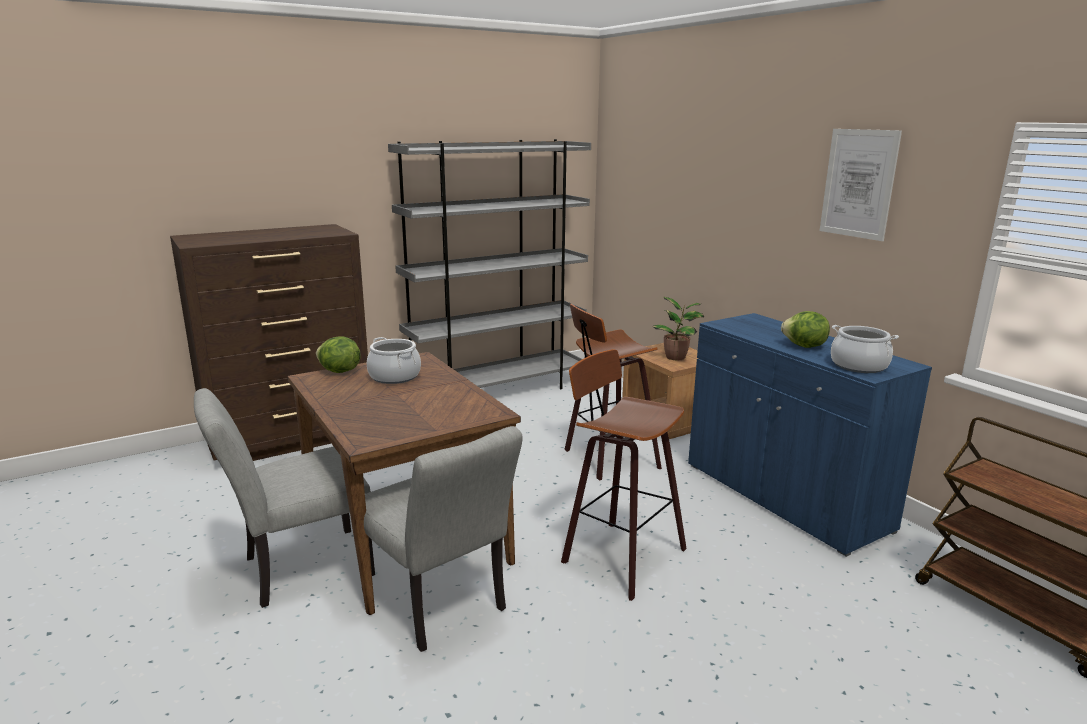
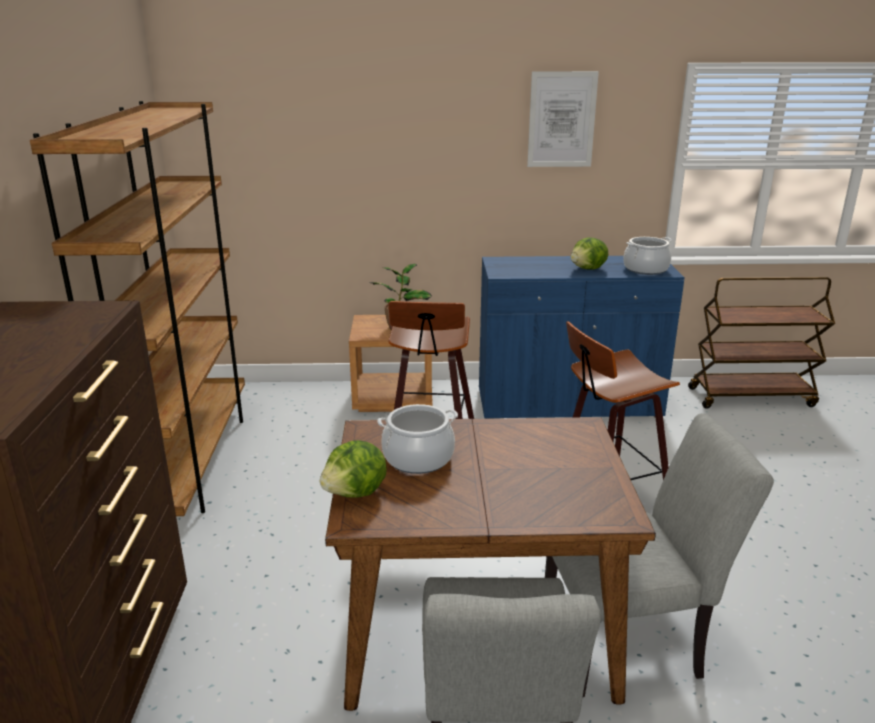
camera: 60 degrees left, 5 degrees up
grey bookcase [388,139,591,389] -> brown bookcase [30,101,245,516]

